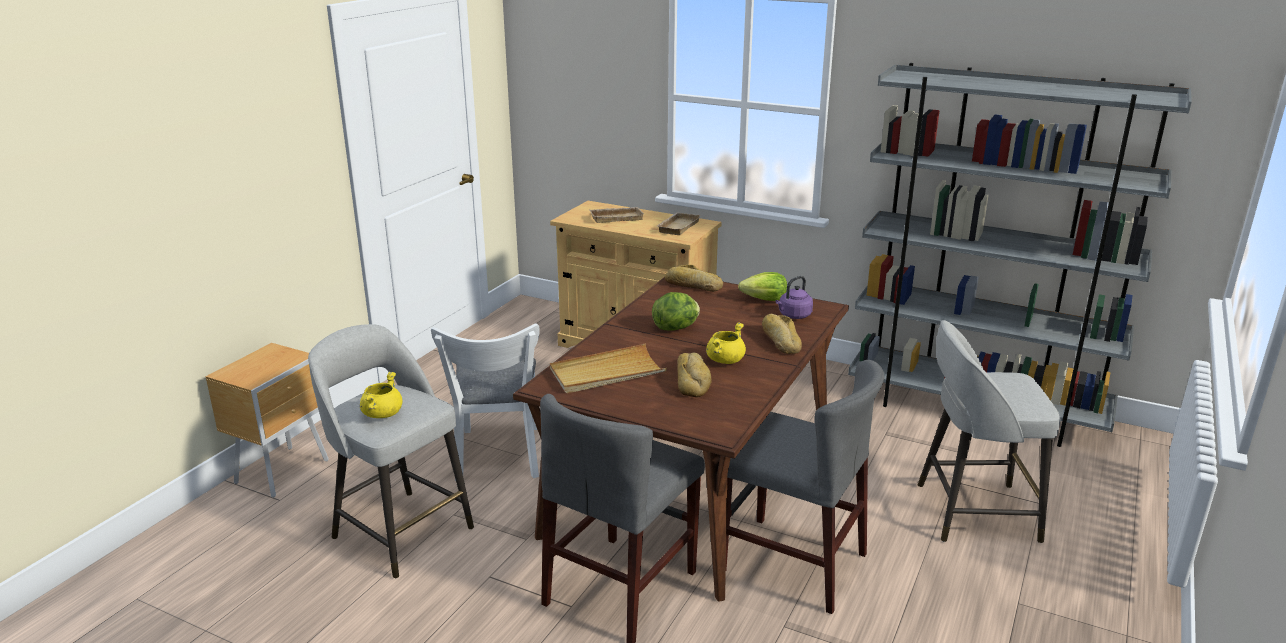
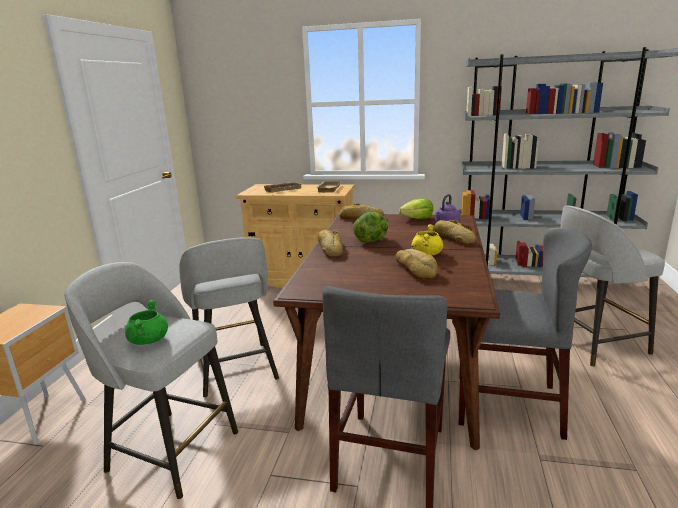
camera: 15 degrees left, 5 degrees down
yellow cooking pot [360,372,403,418] -> green cooking pot [125,300,168,345]
white chair [431,323,539,481] -> grey stool [179,237,279,397]
beige tray [550,344,667,393] -> none
none -> bread [318,230,343,257]

